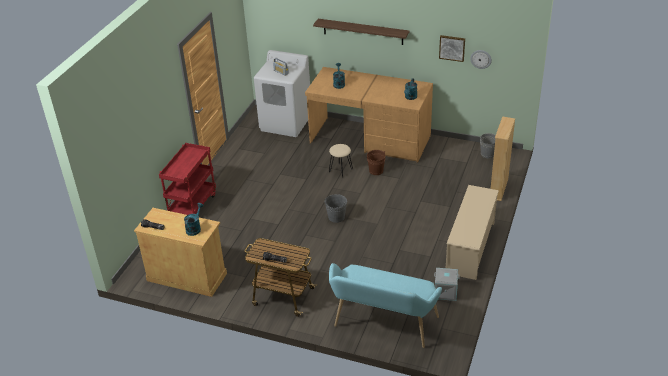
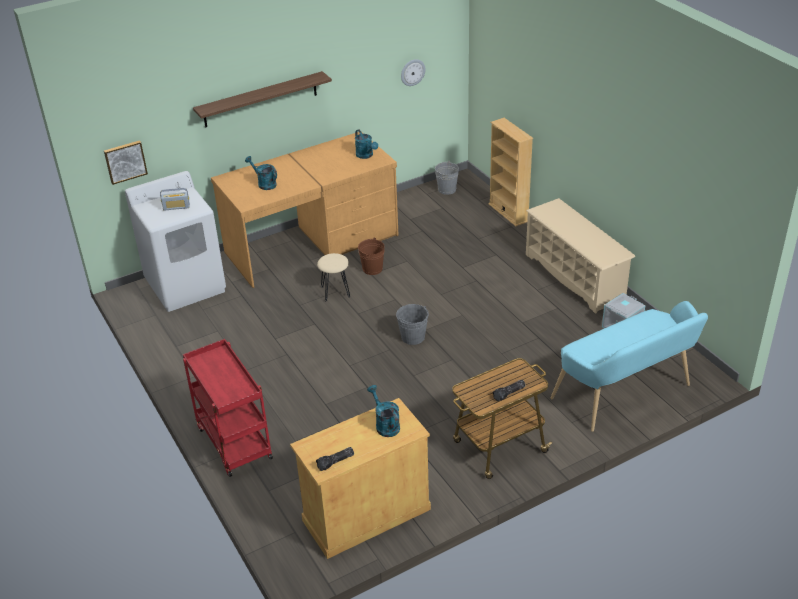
camera: 50 degrees left, 0 degrees up
picture [439,35,465,62] -> picture moved to [104,140,148,185]

